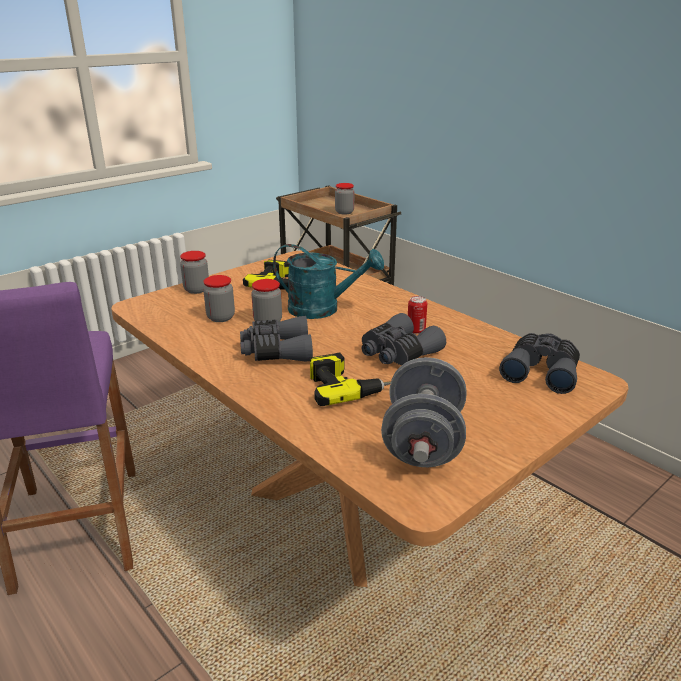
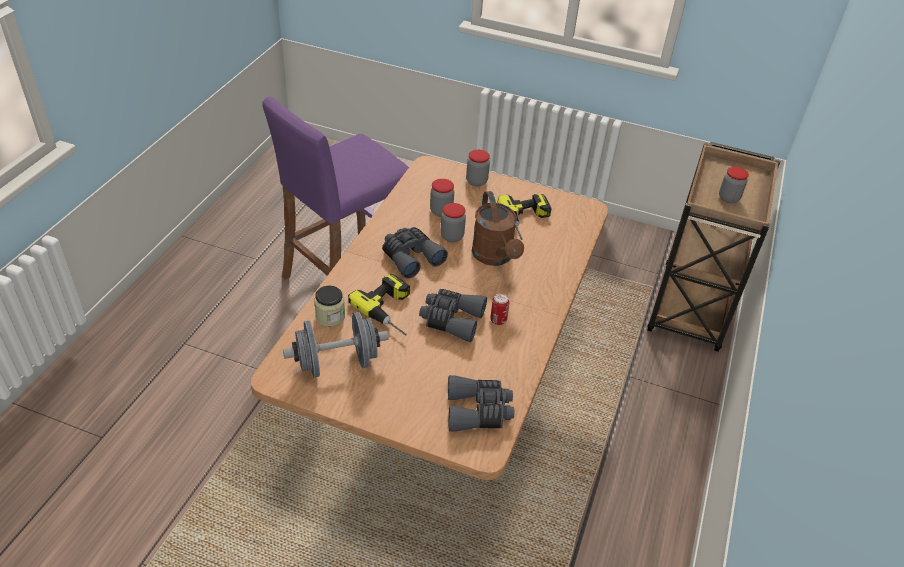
camera: 60 degrees right, 15 degrees up
turquoise watering can [273,244,384,319] -> brown watering can [472,191,524,266]
none -> jar [314,286,345,327]

